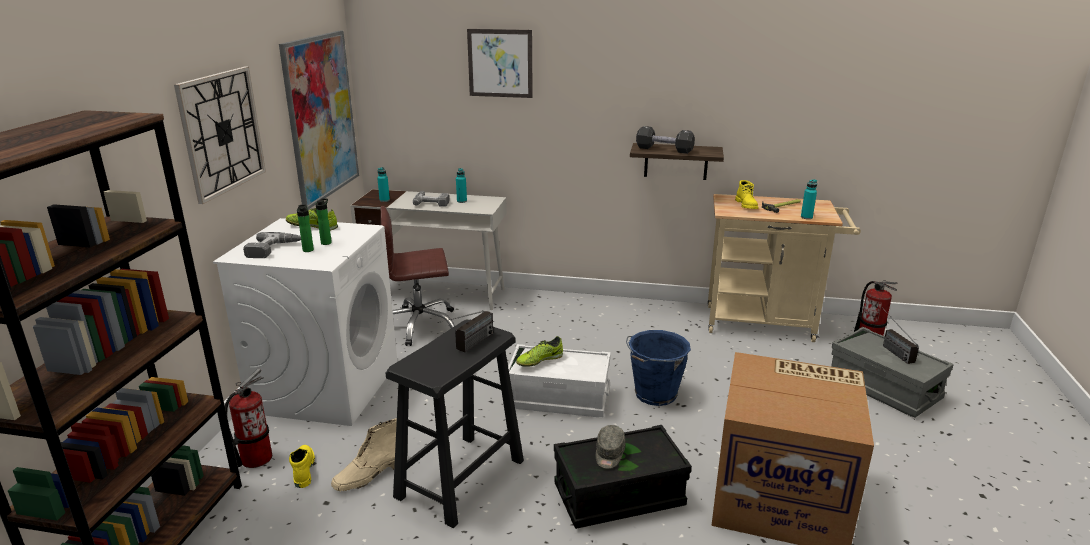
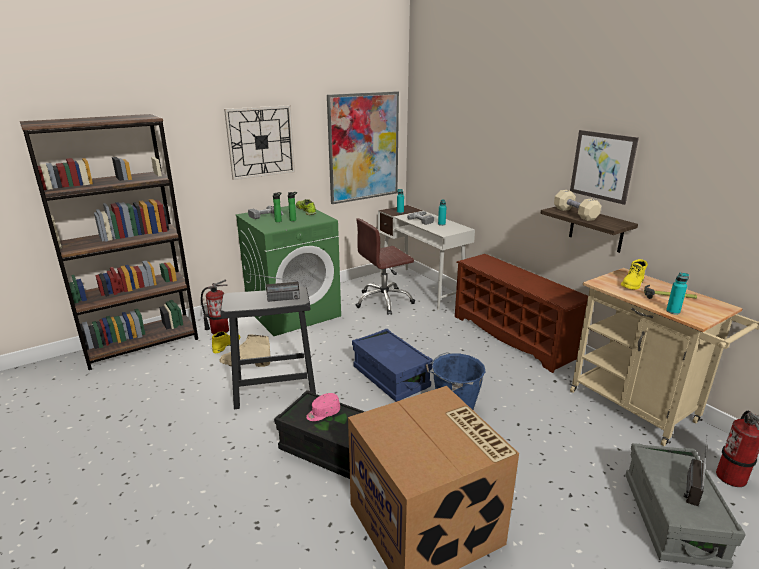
camera: 45 degrees right, 0 degrees up
white washing machine [213,218,397,426] -> green washing machine [235,205,341,336]
brown office chair [380,206,455,346] -> brown office chair turned 60 degrees counterclockwise [356,218,415,315]
picture [467,29,533,98] -> picture moved to [570,130,639,205]
white storage box [508,344,611,417] -> blue storage box [352,329,433,402]
shoe [516,336,563,367] -> none
grey cap [596,425,626,469] -> pink cap [306,393,340,421]
black dumbbell [636,126,695,154] -> beige dumbbell [554,190,601,221]
none -> brown shoe rack [455,254,588,373]

